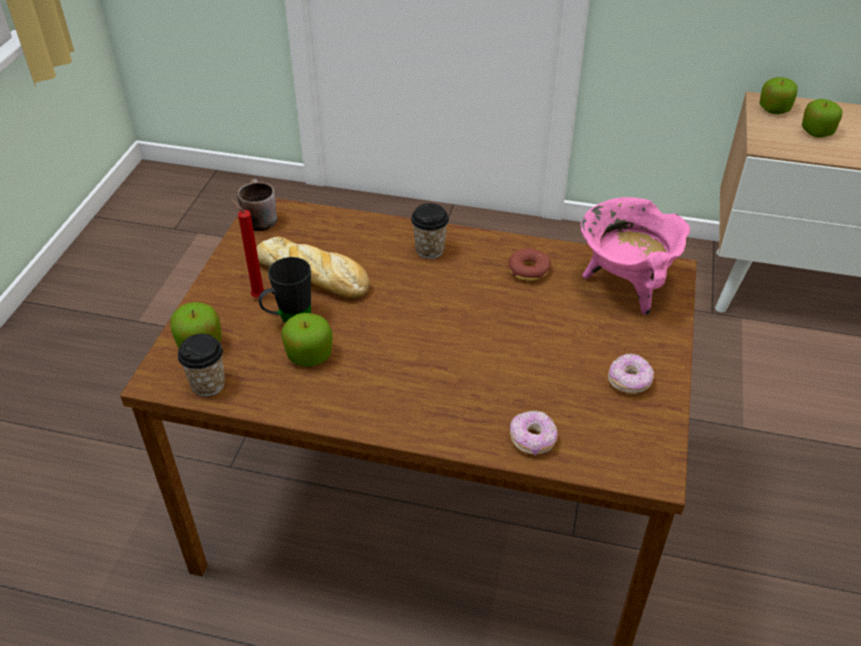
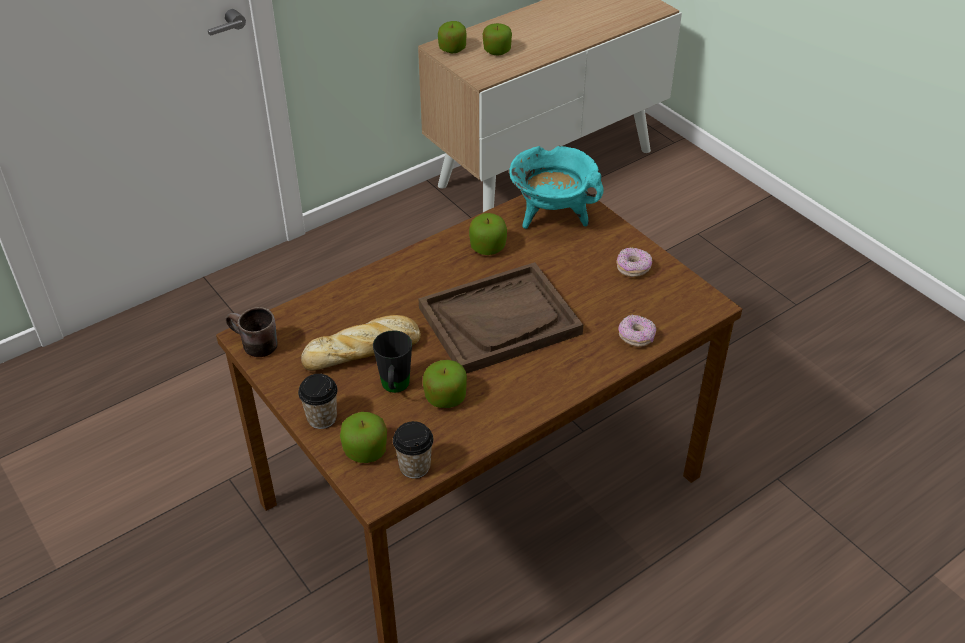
camera: 50 degrees left, 0 degrees up
red candle [231,200,264,298] -> none
cup [411,203,449,259] -> cup moved to [298,374,338,429]
donut [508,248,551,281] -> apple [469,213,507,255]
pink cooking pot [580,197,690,315] -> turquoise cooking pot [510,146,604,229]
none -> brown tray [418,262,583,374]

